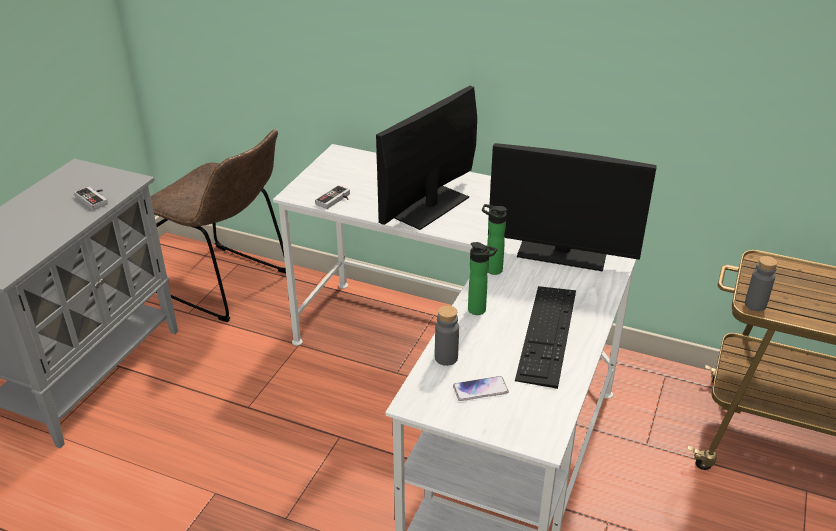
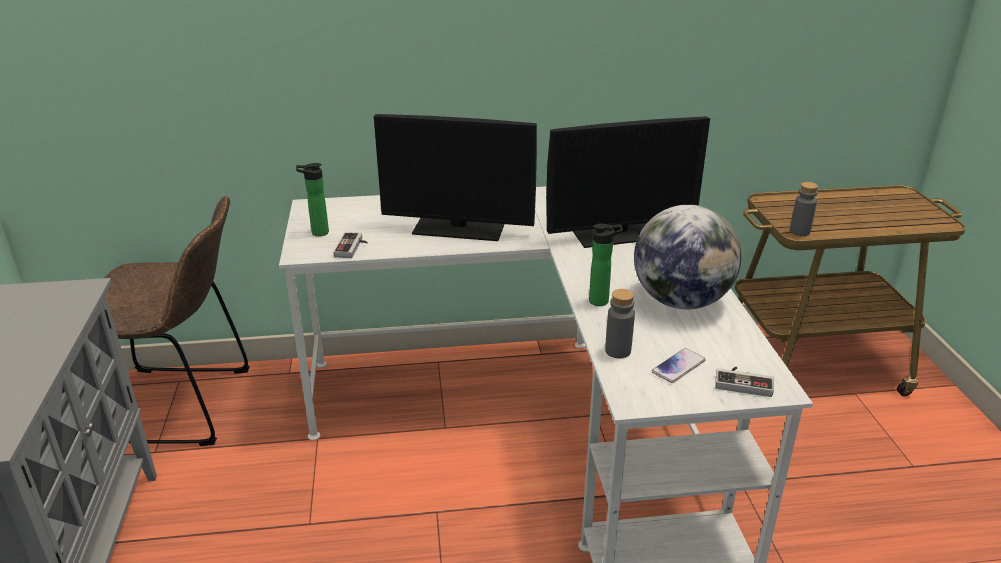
camera: 30 degrees left, 5 degrees down
game controller [74,186,108,210] -> game controller moved to [715,367,774,397]
monitor [376,86,477,230] -> monitor turned 90 degrees counterclockwise [374,114,537,241]
bottle [482,204,507,275] -> bottle moved to [296,163,329,236]
keyboard [515,286,576,389] -> globe [634,205,741,309]

